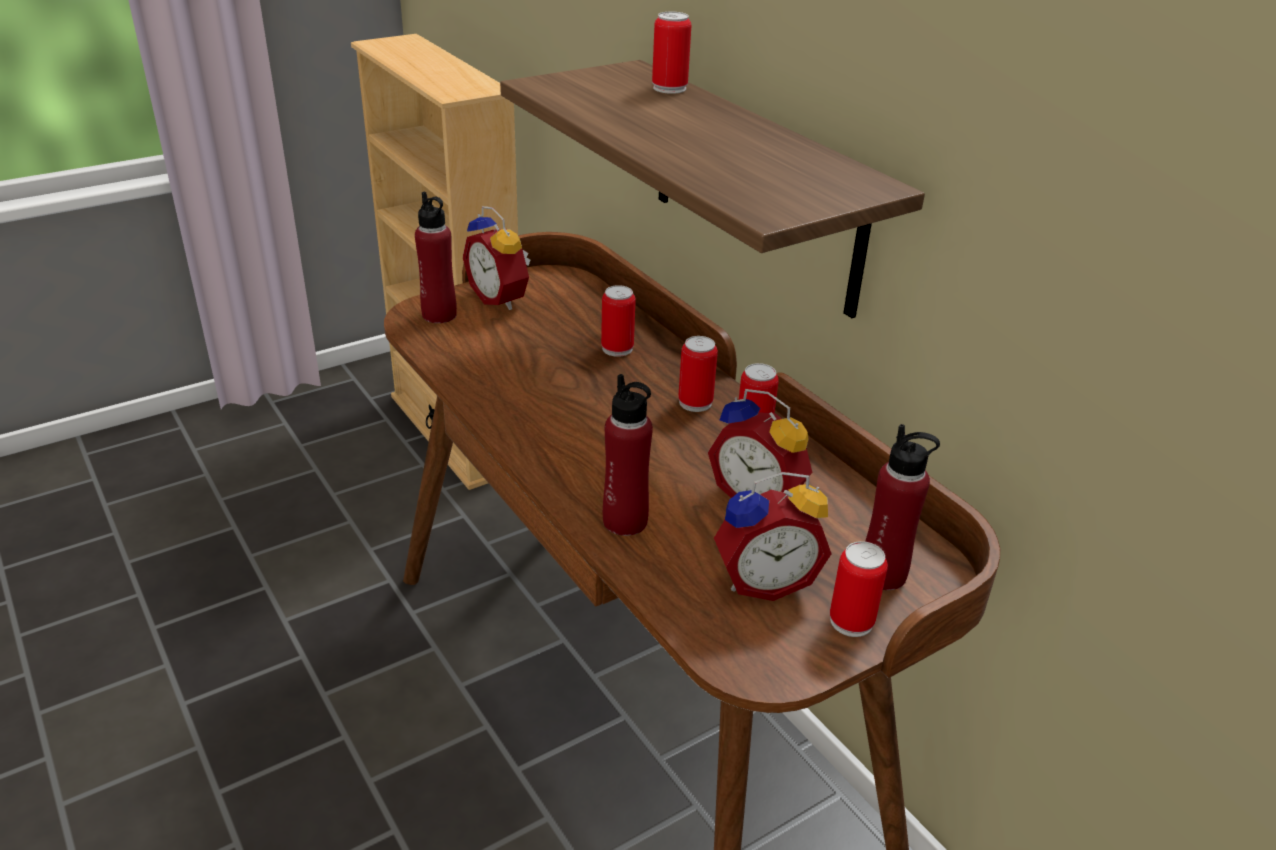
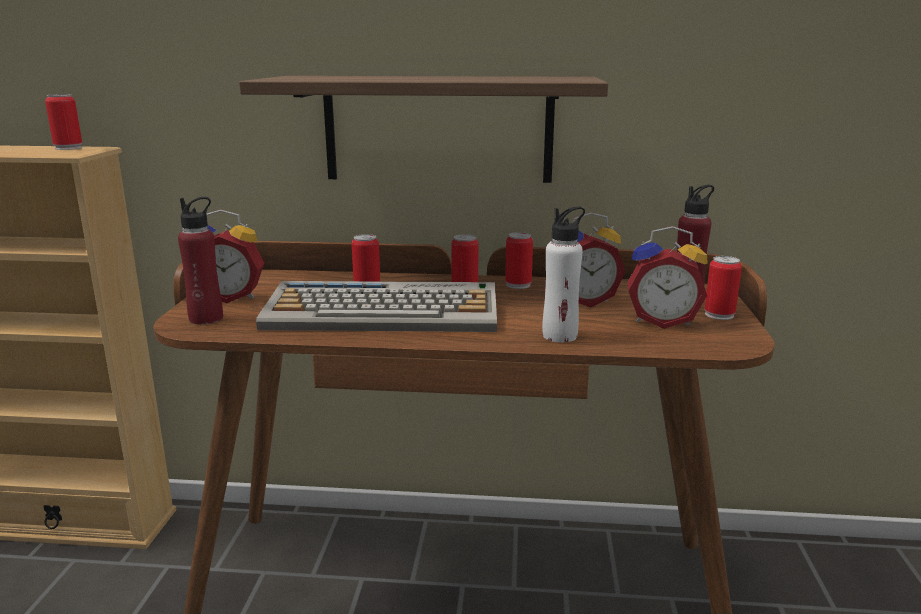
camera: 50 degrees left, 15 degrees down
red bottle [603,374,653,536] -> white bottle [542,206,585,342]
can [652,12,691,94] -> can moved to [45,94,82,150]
alarm clock [714,472,832,601] -> alarm clock turned 75 degrees clockwise [628,226,708,329]
none -> keyboard [256,281,497,332]

